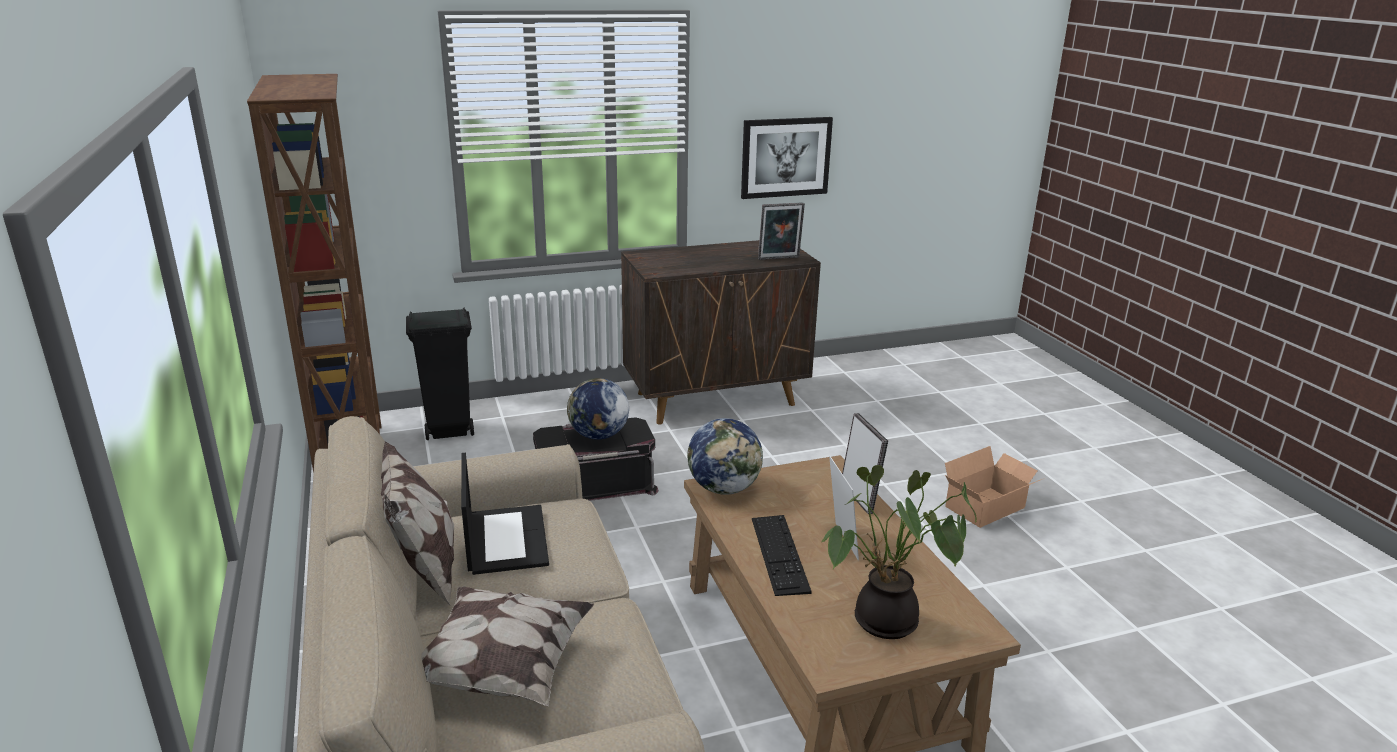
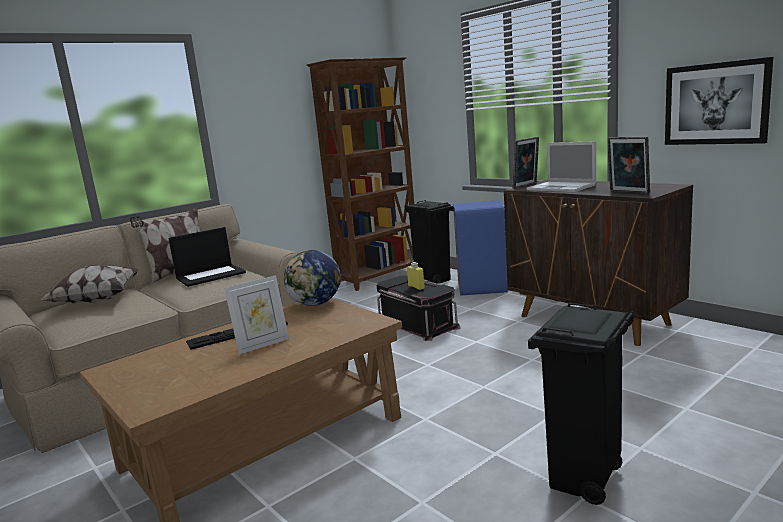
camera: 70 degrees right, 10 degrees down
globe [567,378,629,440] -> yellow bottle [407,262,425,290]
potted plant [822,465,977,639] -> none
picture frame [842,413,888,514] -> picture frame moved to [513,137,539,189]
cardboard box [945,446,1045,528] -> black trash can [528,303,635,505]
none -> blue trash can [453,200,508,296]
none -> laptop [526,141,596,192]

